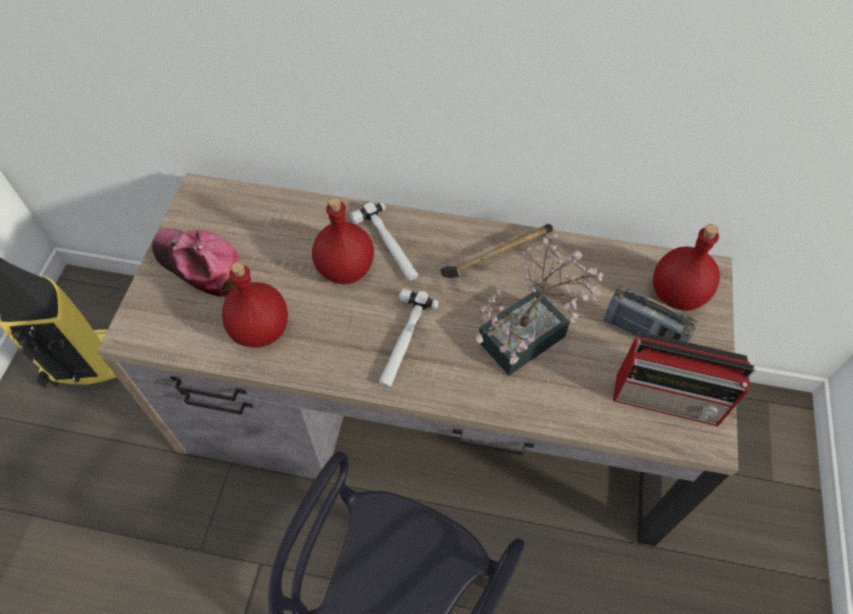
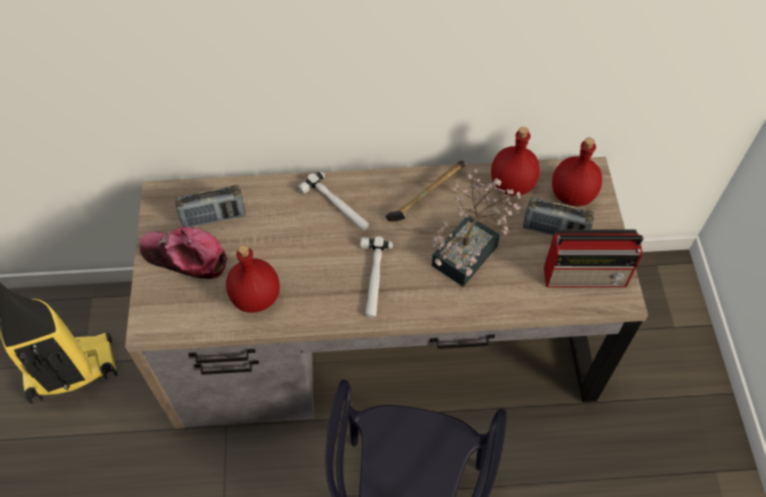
camera: 15 degrees left, 0 degrees up
red bottle [312,197,374,284] -> red bottle moved to [491,127,540,196]
none -> radio [175,185,246,227]

